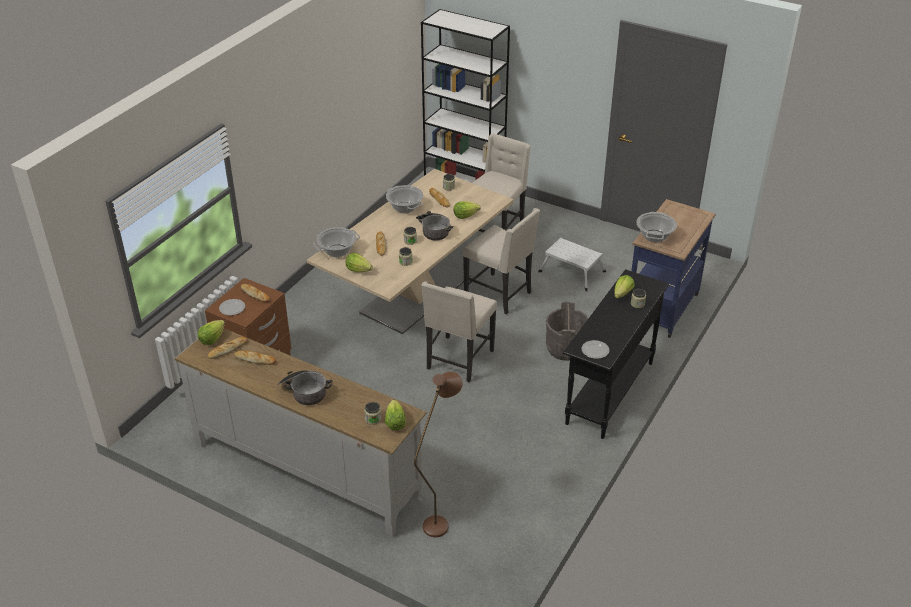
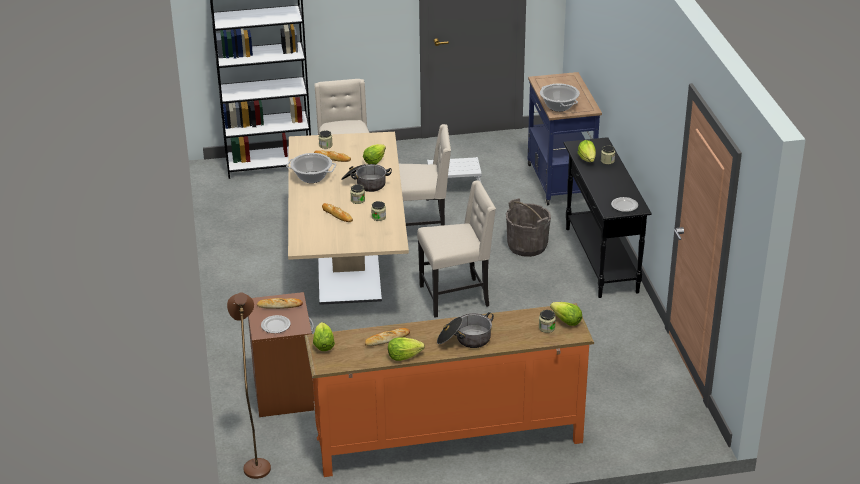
camera: 40 degrees left, 5 degrees down
grey cabinet [174,328,427,537] -> orange cabinet [304,303,594,477]
bread [208,337,248,359] -> none
cooking pot [313,227,360,257] -> none
lettuce [346,253,373,272] -> lettuce moved to [388,337,425,361]
brown floor lamp [414,372,463,537] -> brown floor lamp moved to [227,293,271,479]
beige chair [421,281,497,382] -> beige chair turned 90 degrees counterclockwise [417,180,496,318]

